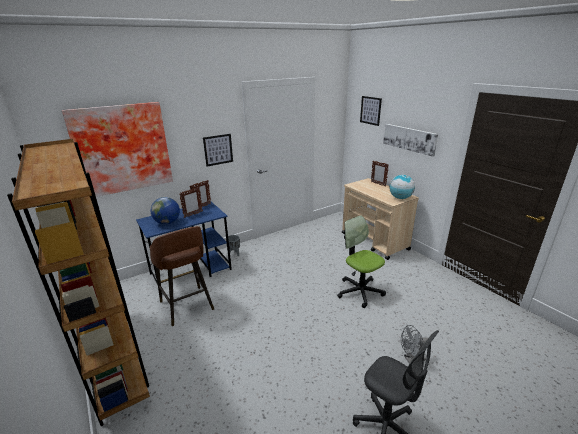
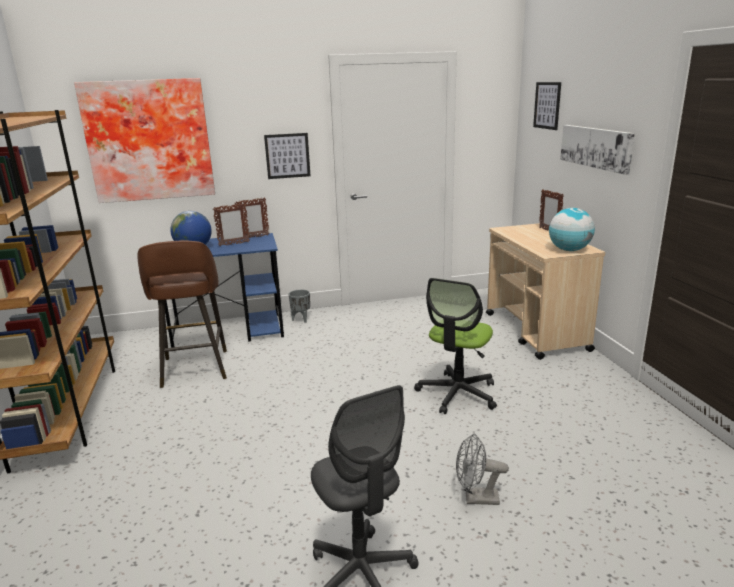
camera: 20 degrees right, 5 degrees down
office chair [337,215,386,308] -> office chair turned 135 degrees counterclockwise [414,278,497,414]

